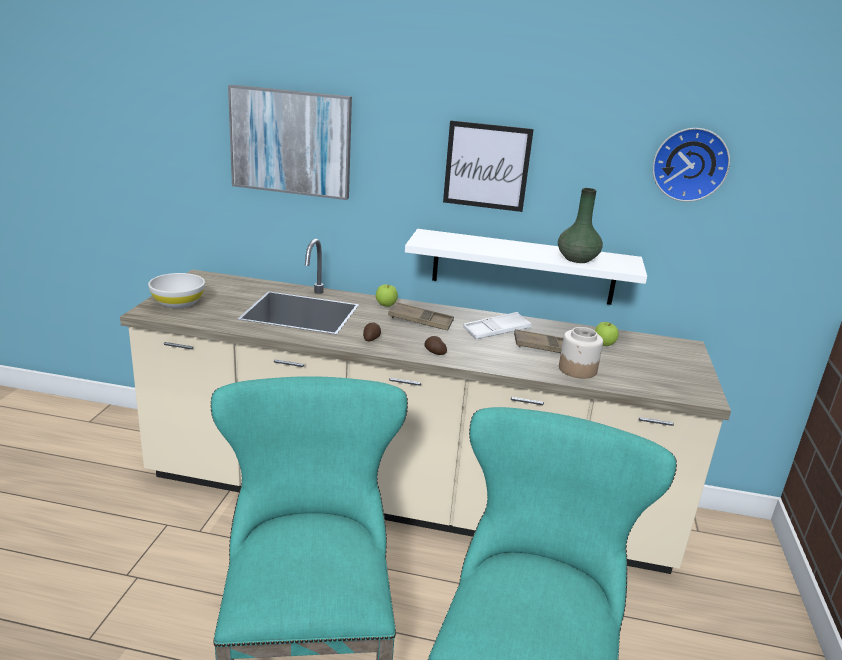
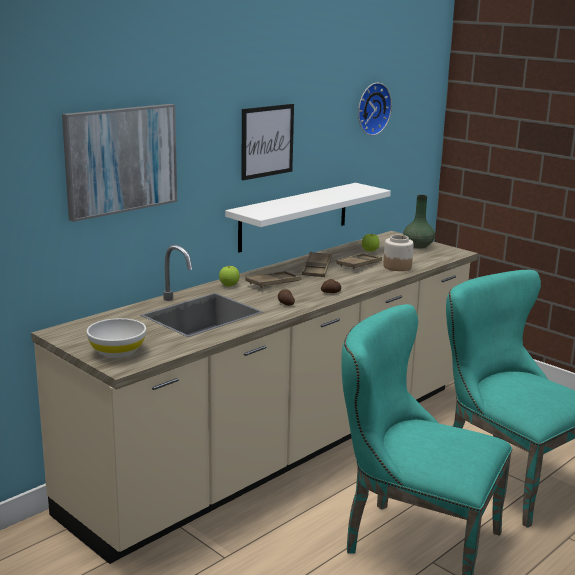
camera: 55 degrees left, 5 degrees down
white tray [463,312,532,339] -> brown tray [302,252,332,277]
green vase [558,188,603,263] -> green vase moved to [403,195,435,248]

